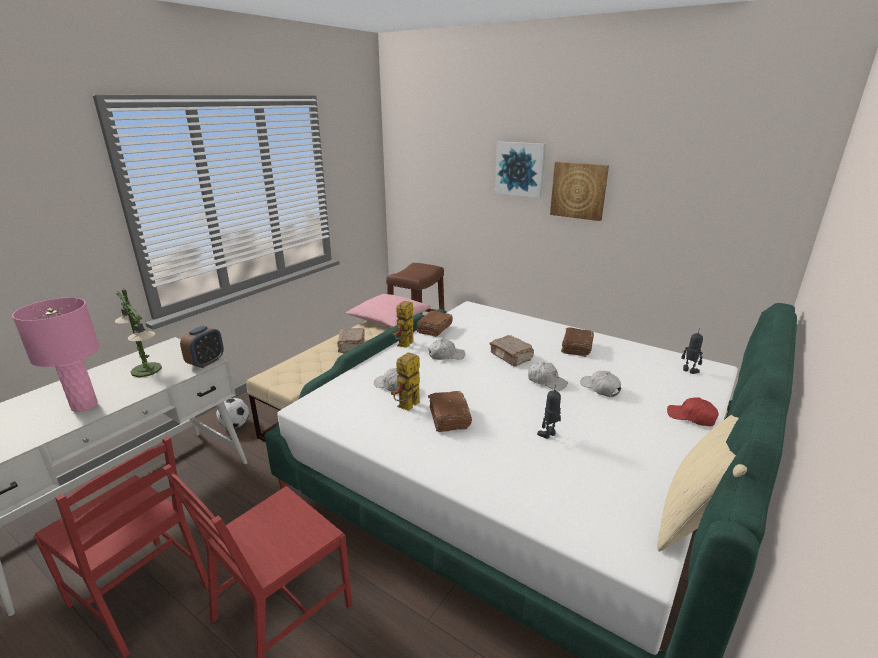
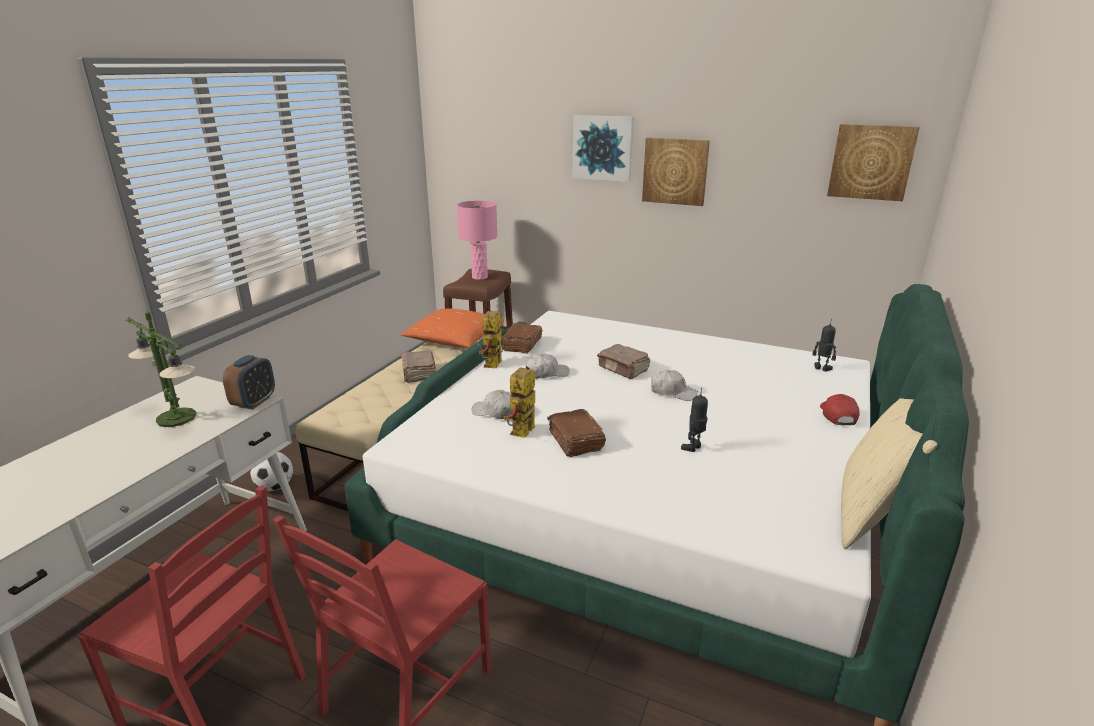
camera: 10 degrees left, 0 degrees up
pink table lamp [12,298,100,412] -> pink table lamp moved to [457,201,497,280]
pink pillow [346,294,431,327] -> orange pillow [401,309,505,348]
brown book [561,328,594,357] -> none
white cap [580,371,621,397] -> none
red cap [667,397,719,426] -> red cap turned 75 degrees clockwise [820,394,860,425]
none -> picture [827,124,920,201]

